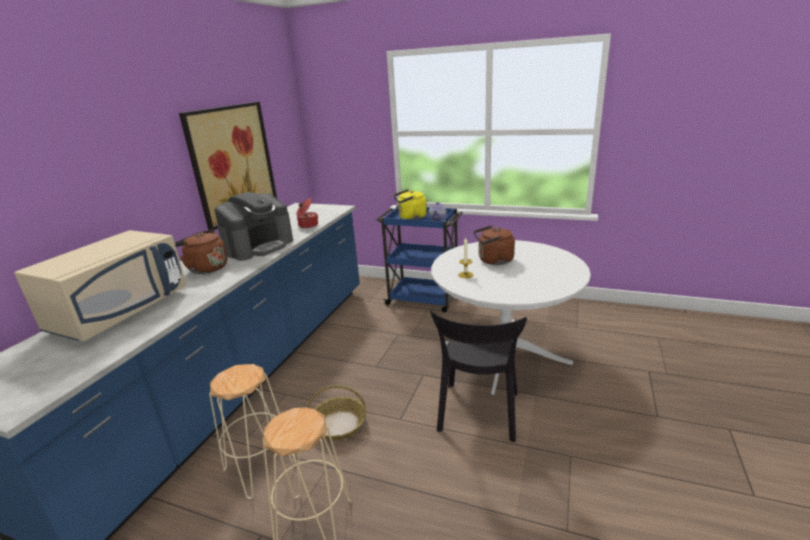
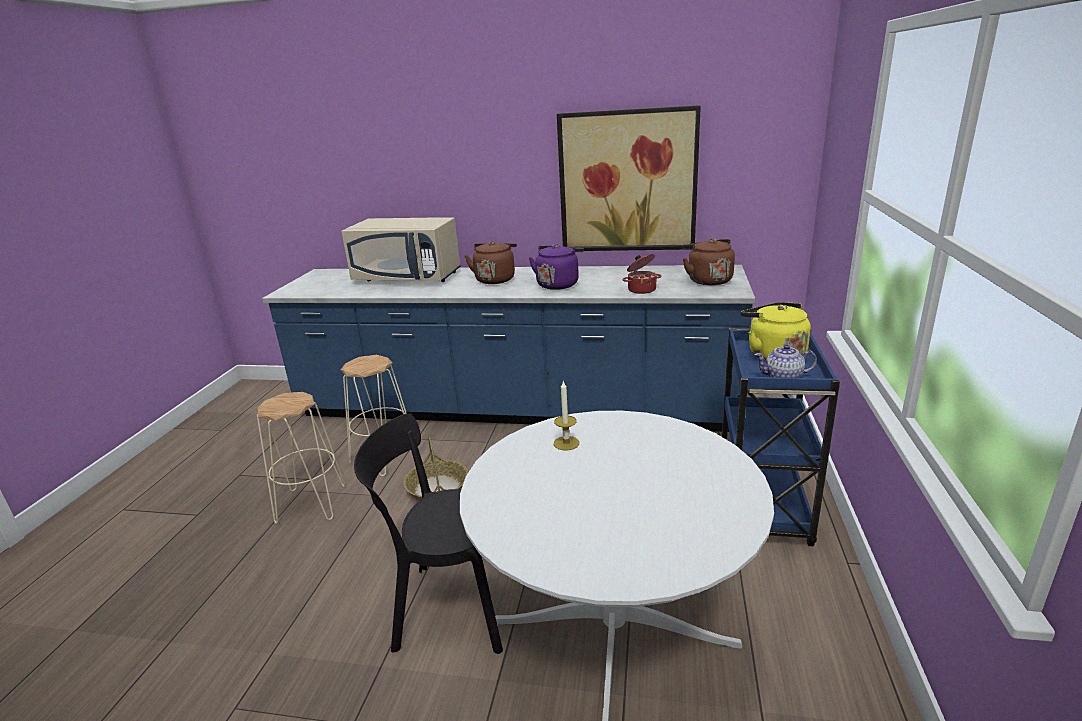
camera: 80 degrees right, 0 degrees up
coffee machine [215,192,293,261] -> purple kettle [529,244,584,290]
brown kettle [474,225,515,265] -> brown kettle moved to [682,239,735,285]

